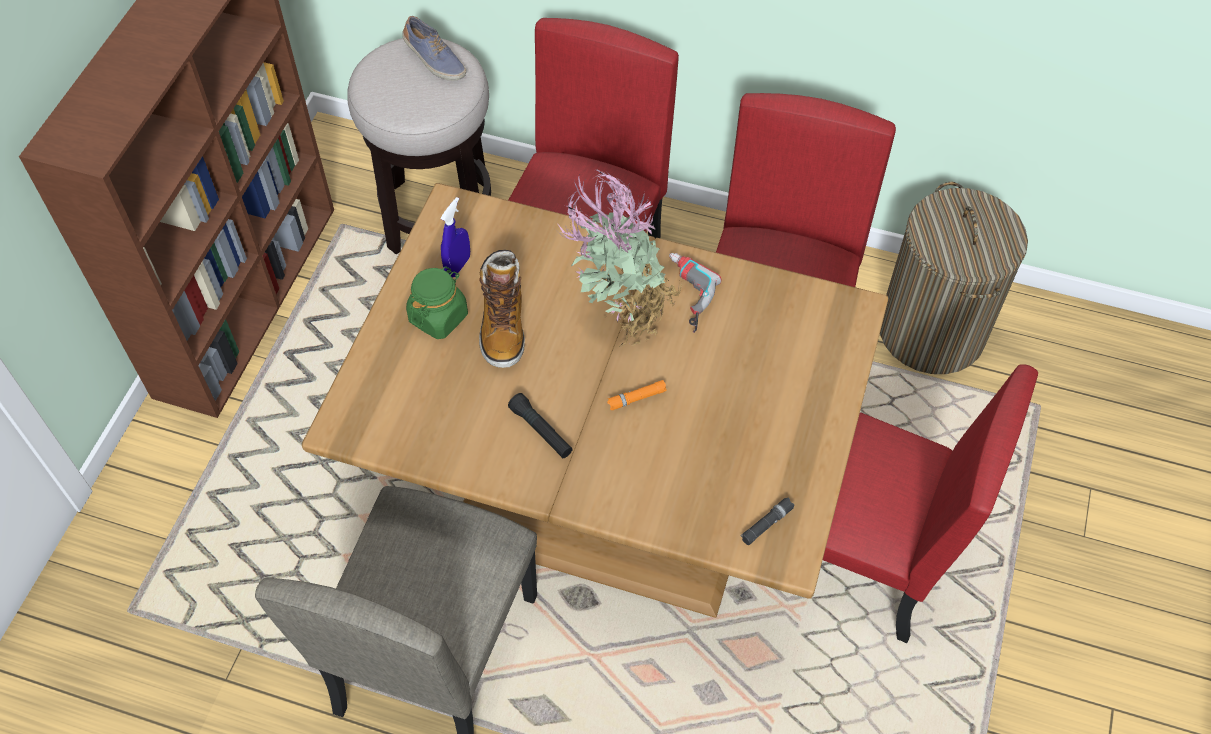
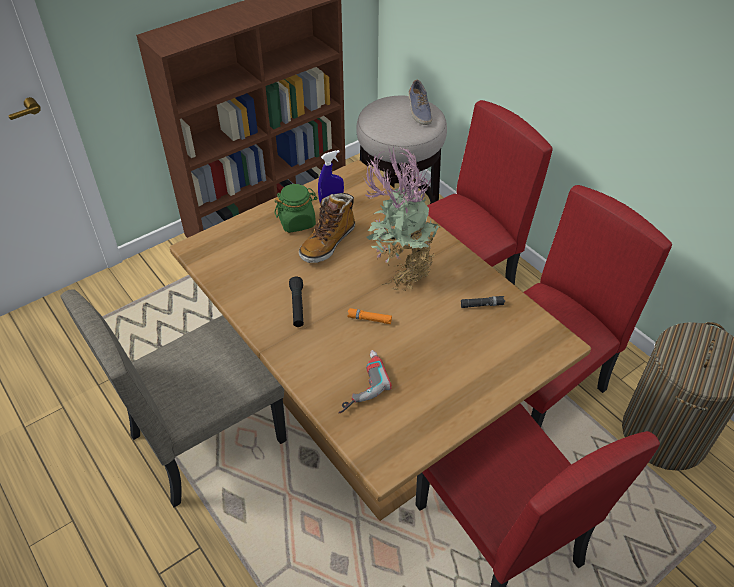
camera: 35 degrees right, 10 degrees down
power drill [669,253,722,333] -> power drill moved to [339,350,392,413]
black flashlight [741,498,795,545] -> black flashlight moved to [461,296,505,308]

